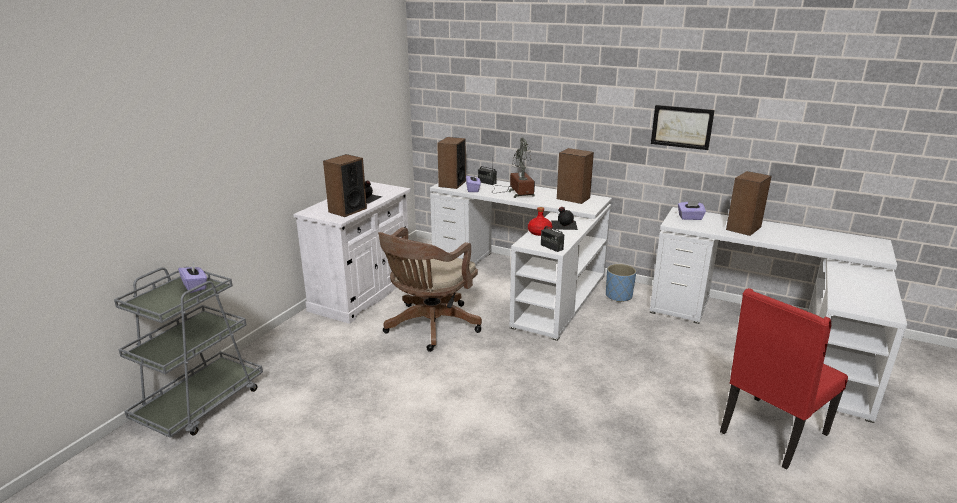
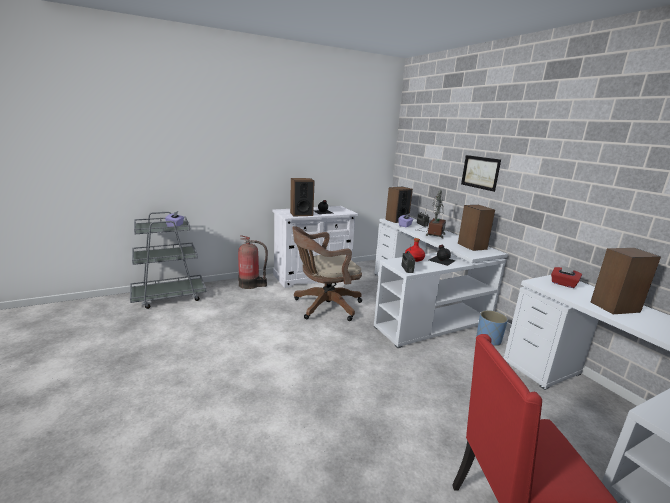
camera: 35 degrees right, 5 degrees down
picture [651,105,715,150] -> picture moved to [461,155,501,192]
purple tissue box [678,201,706,220] -> red tissue box [551,266,582,288]
none -> fire extinguisher [238,235,268,289]

